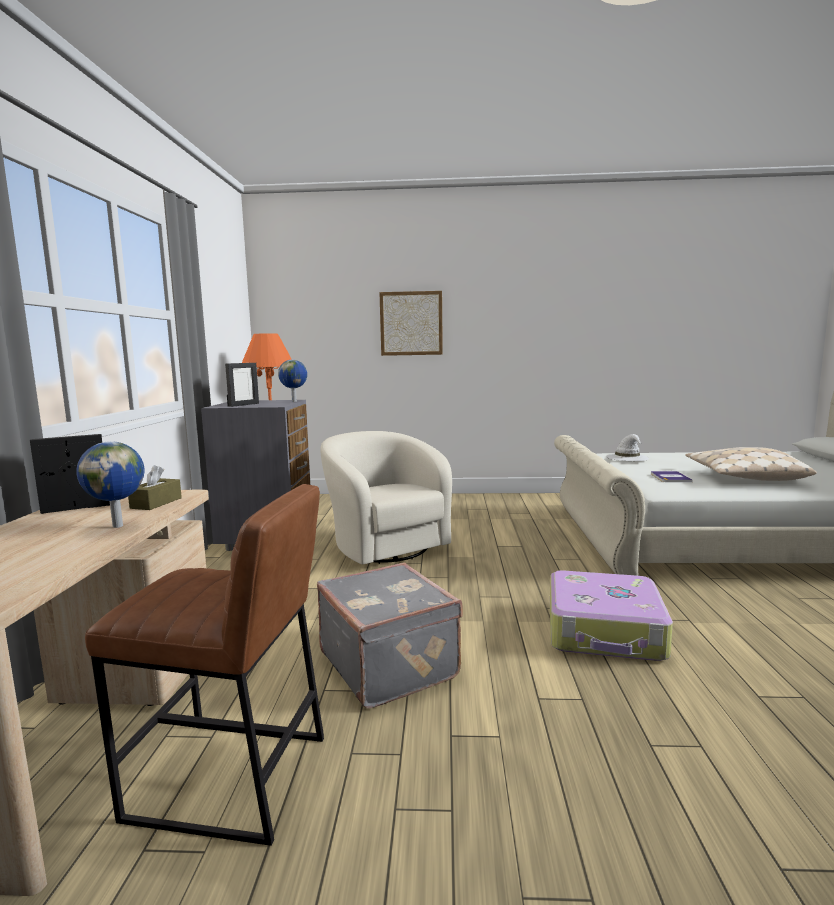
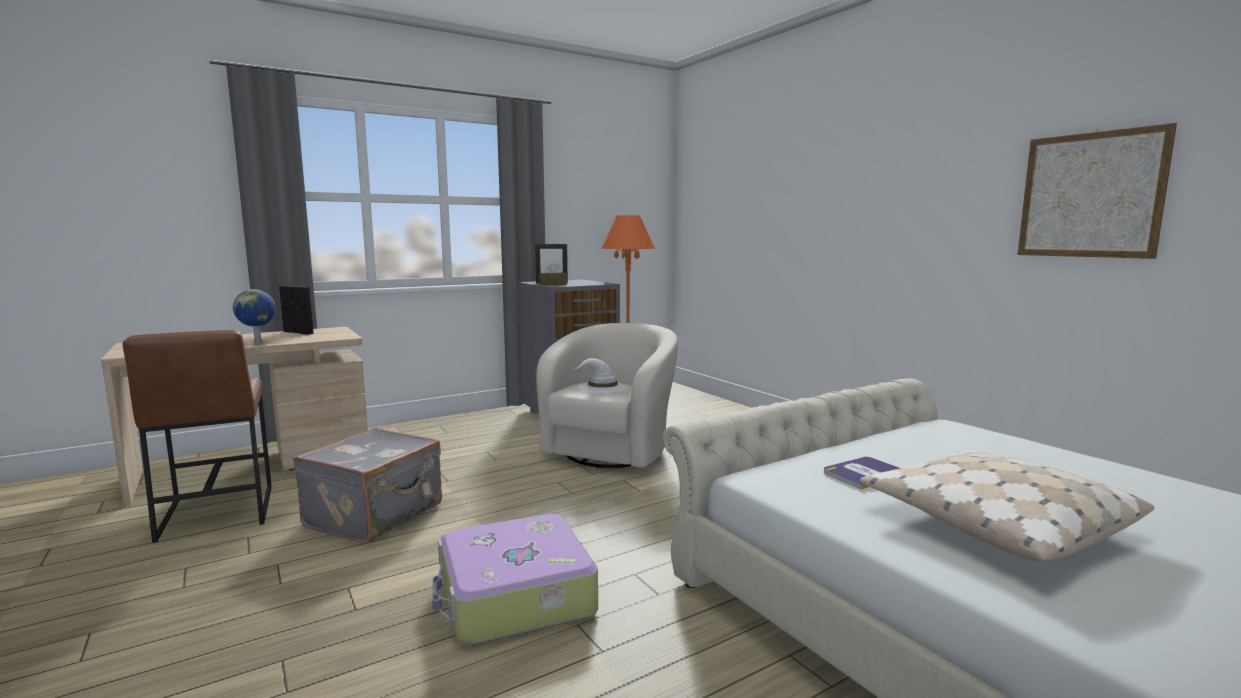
camera: 55 degrees right, 0 degrees up
brown tissue box [128,465,182,510] -> brown tissue box moved to [539,262,567,285]
globe [278,360,307,402] -> none
picture [379,290,443,356] -> picture moved to [1017,123,1177,259]
white hat [606,434,649,461] -> white hat moved to [574,358,628,394]

